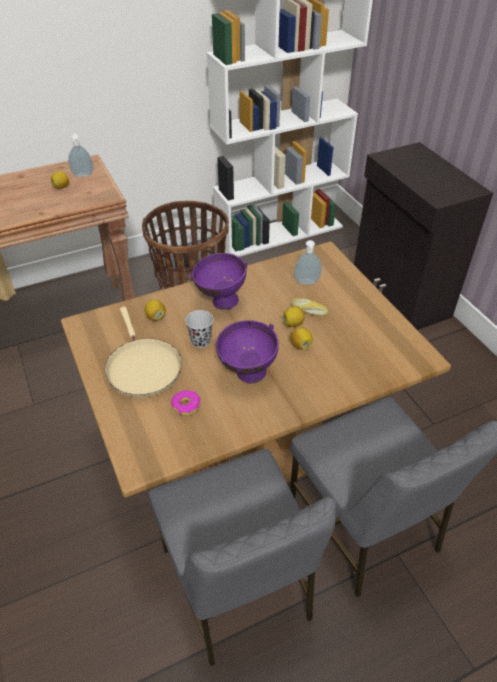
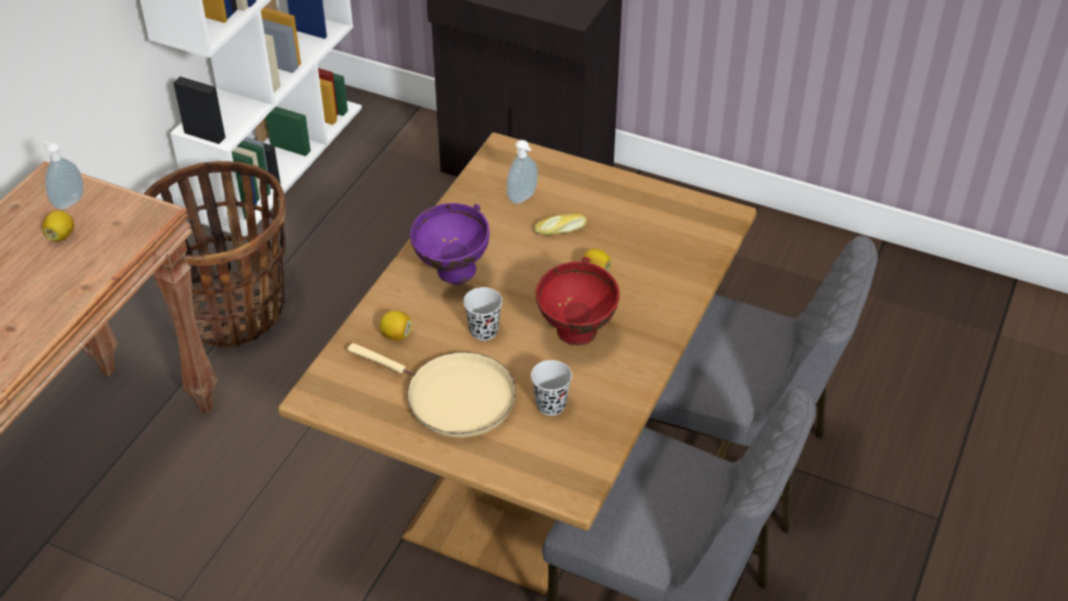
camera: 40 degrees left, 0 degrees up
donut [171,390,201,416] -> black cup [531,360,572,416]
purple bowl [216,320,279,384] -> red bowl [536,257,620,345]
lemon [283,306,304,327] -> none

